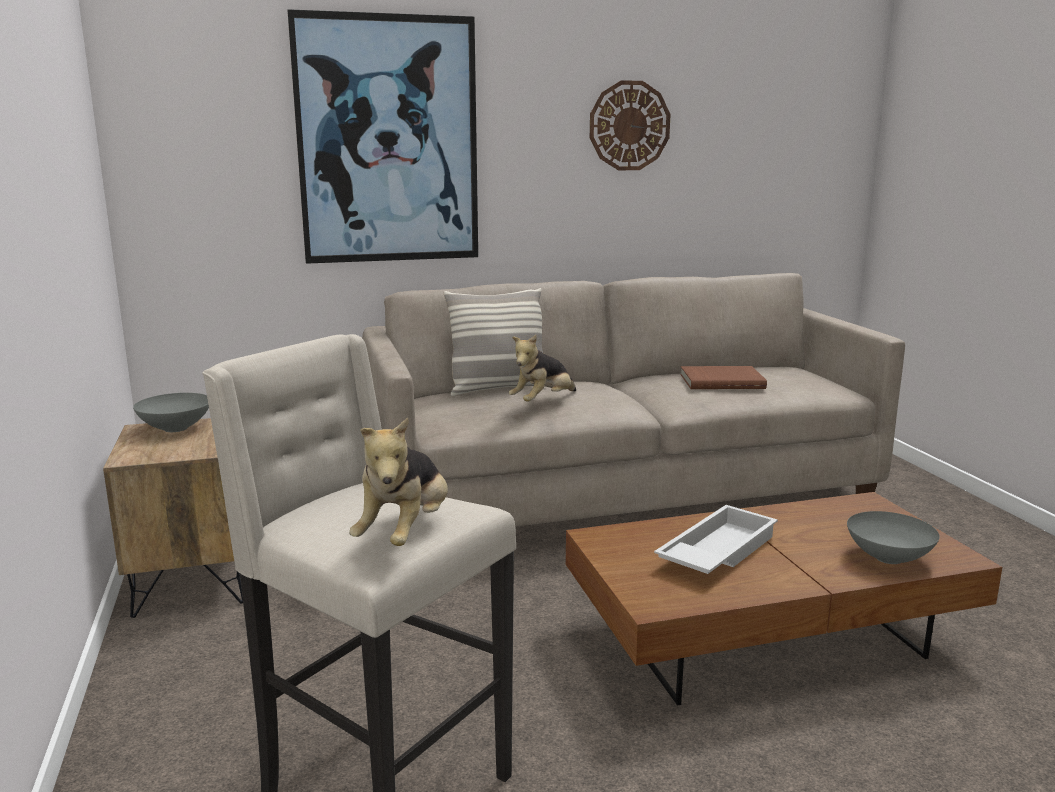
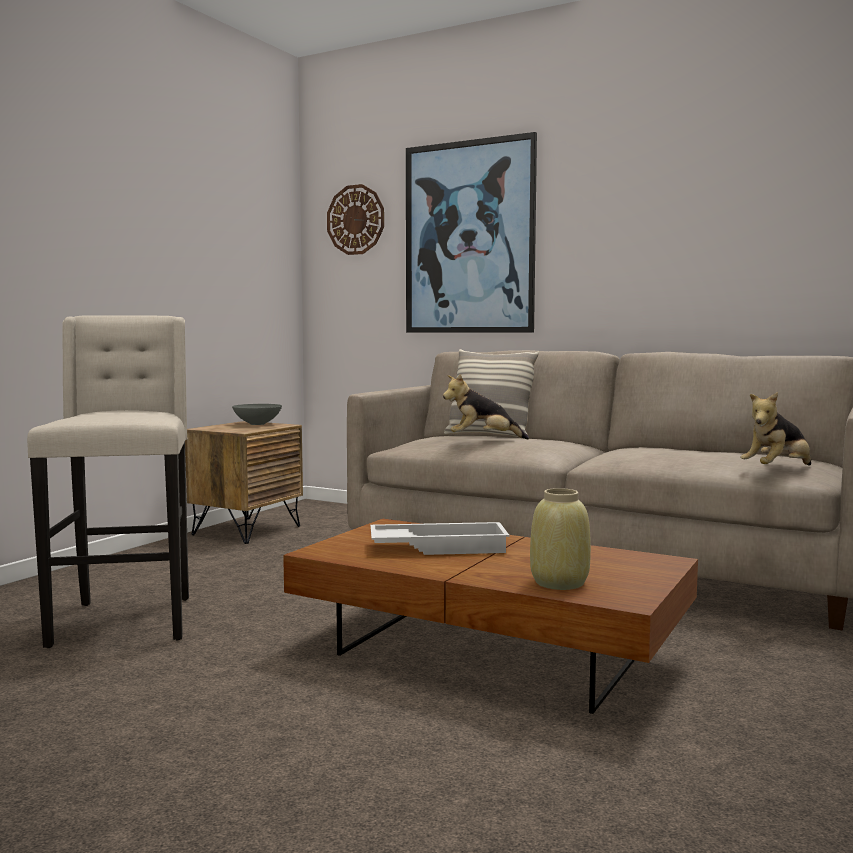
camera: 45 degrees right, 10 degrees down
plush toy [349,418,448,546] -> plush toy moved to [740,392,811,466]
wall clock [590,80,670,170] -> wall clock moved to [327,184,384,255]
brown book [680,366,767,389] -> none
grey bowl [847,511,940,564] -> beige vase [530,488,591,590]

